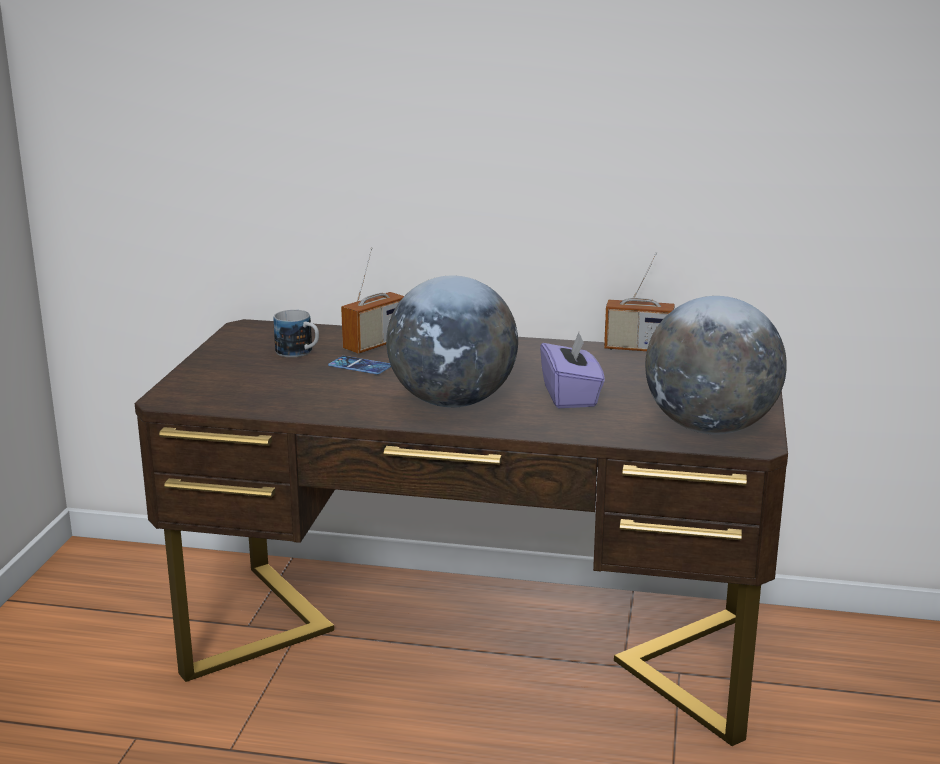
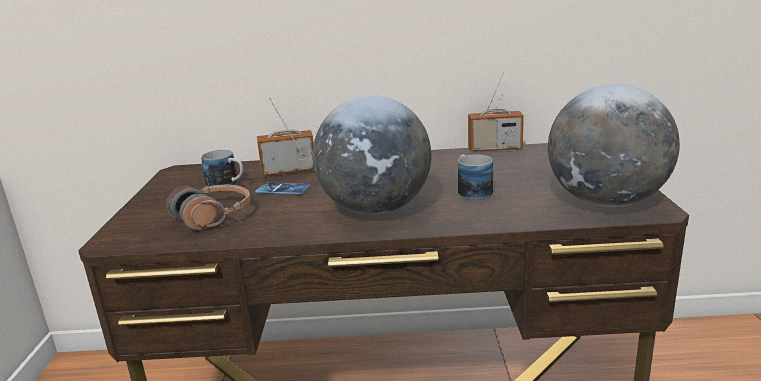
camera: 10 degrees left, 0 degrees up
radio [341,247,404,353] -> radio turned 135 degrees counterclockwise [257,98,314,176]
purple tissue box [540,332,605,408] -> mug [458,154,493,200]
none -> headphones [166,185,251,230]

